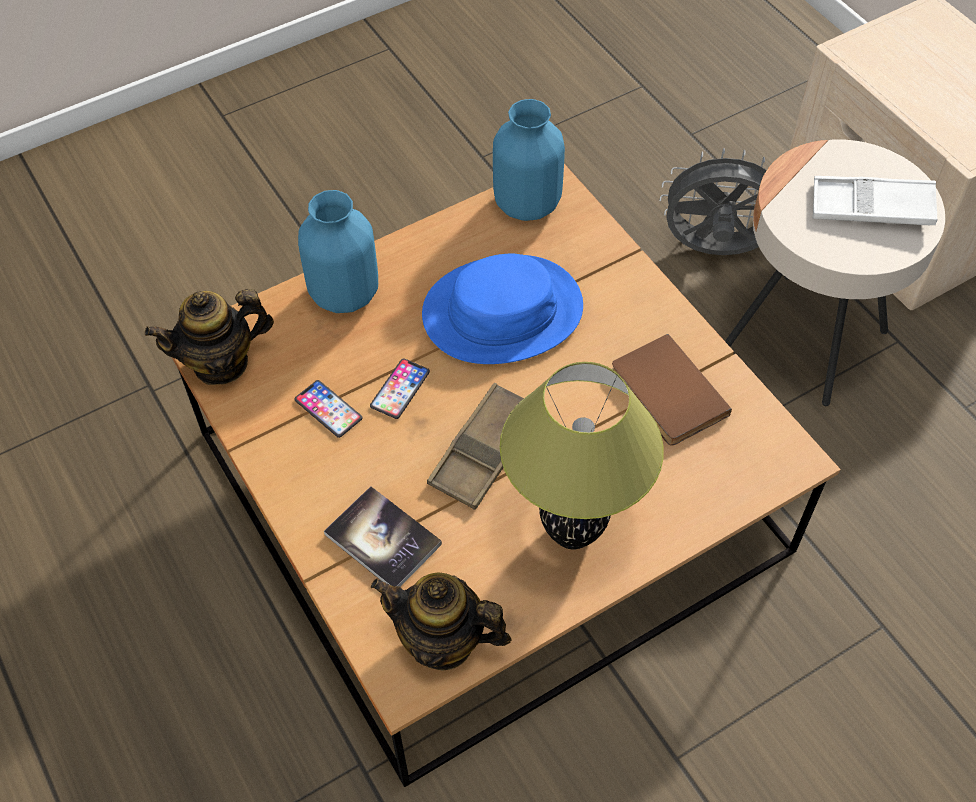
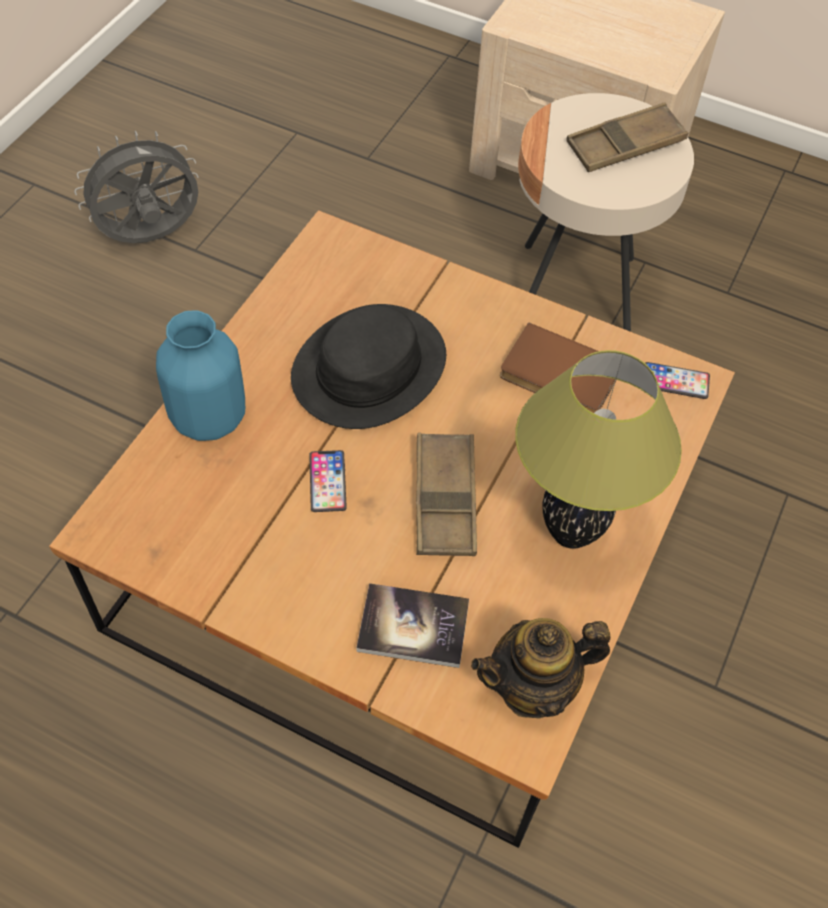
camera: 35 degrees left, 0 degrees up
teapot [145,289,274,385] -> none
phone [295,380,362,438] -> phone moved to [645,362,710,399]
blue hat [422,254,583,364] -> black hat [291,304,446,429]
blue vase [493,99,565,221] -> none
grey fan [660,148,767,255] -> grey fan moved to [74,131,199,243]
white tray [813,176,938,225] -> brown tray [566,102,688,172]

